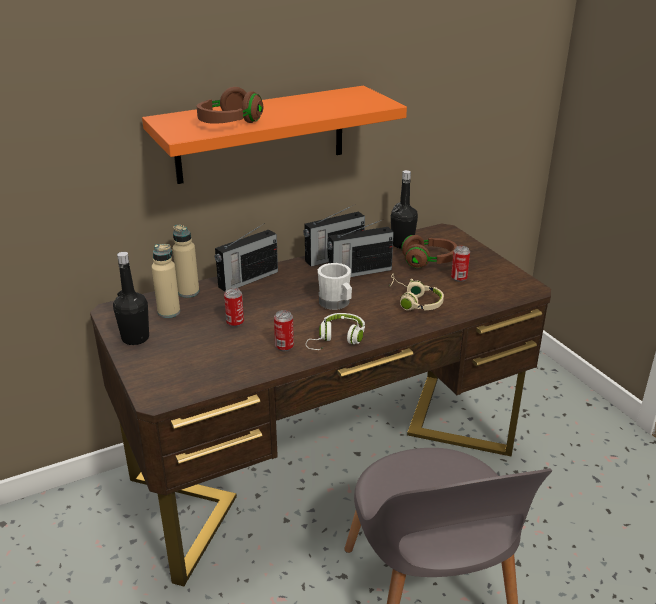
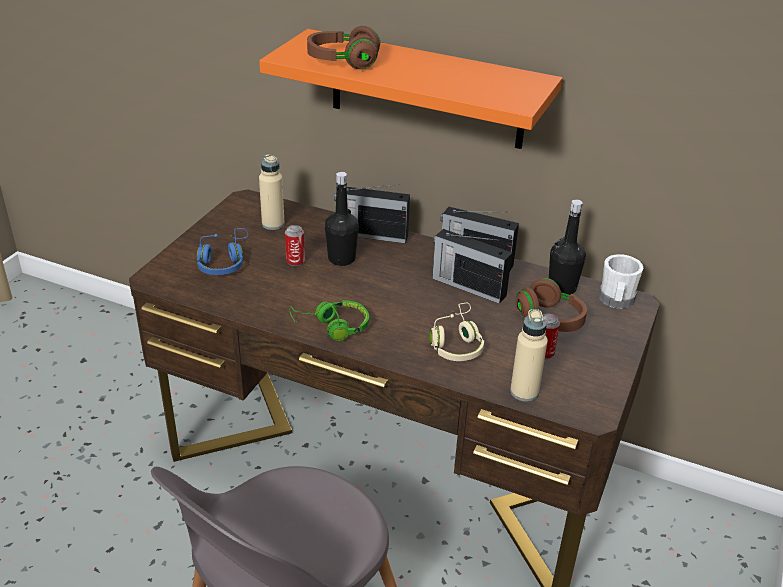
camera: 50 degrees right, 5 degrees up
black bottle [113,252,149,345] -> black bottle moved to [325,172,359,266]
beige bottle [173,224,199,298] -> beige bottle moved to [510,309,548,402]
can [274,310,294,351] -> none
white headphones [305,313,365,350] -> green headphones [290,300,369,341]
white mug [318,263,352,310] -> white mug moved to [599,254,644,309]
none -> blue headphones [197,228,248,275]

